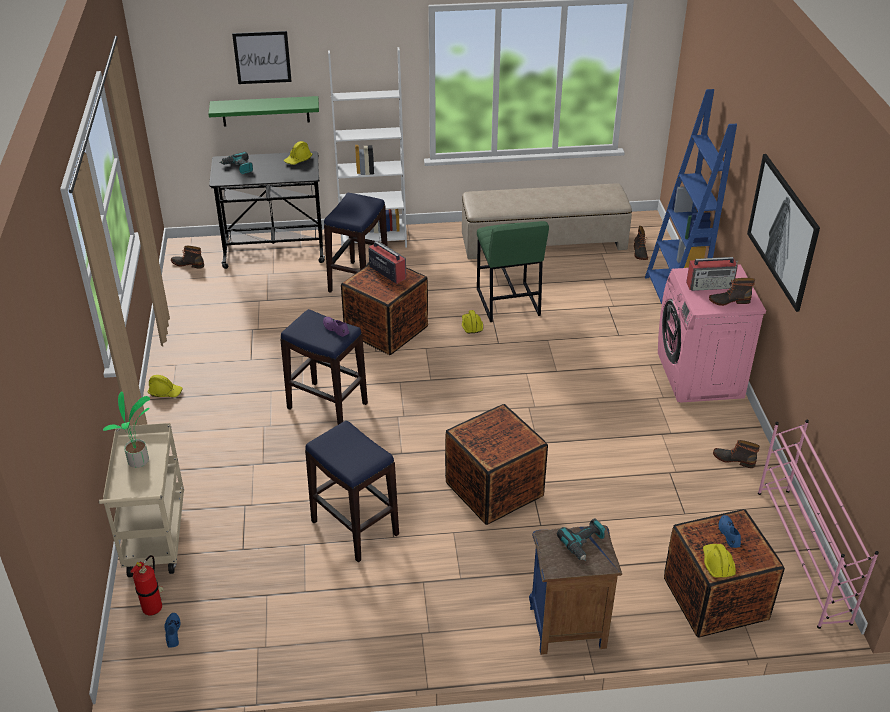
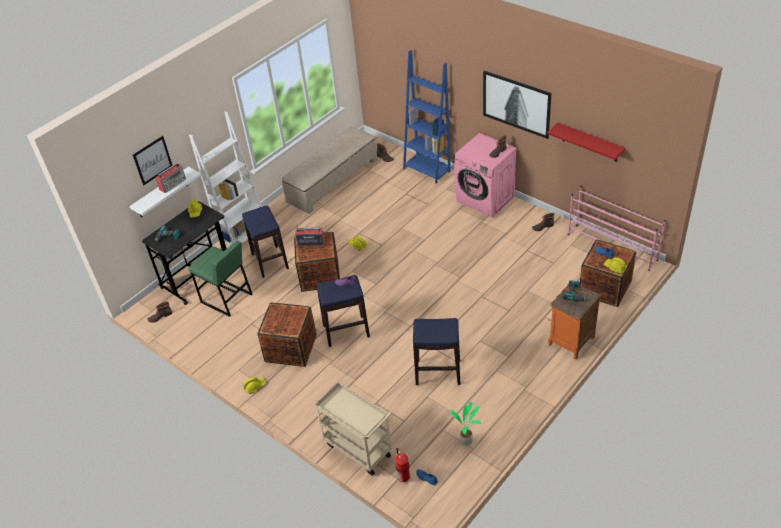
camera: 40 degrees left, 5 degrees up
potted plant [103,391,150,468] -> potted plant moved to [450,402,481,446]
green shelf [208,96,319,127] -> white shelf [130,167,201,218]
crate [445,404,548,525] -> crate moved to [257,302,317,367]
green chair [477,221,549,322] -> green chair moved to [189,241,253,317]
blue nightstand [529,525,622,655] -> orange nightstand [548,284,601,359]
radio [686,257,738,291] -> radio moved to [155,163,186,193]
none -> red shelf [547,123,625,162]

